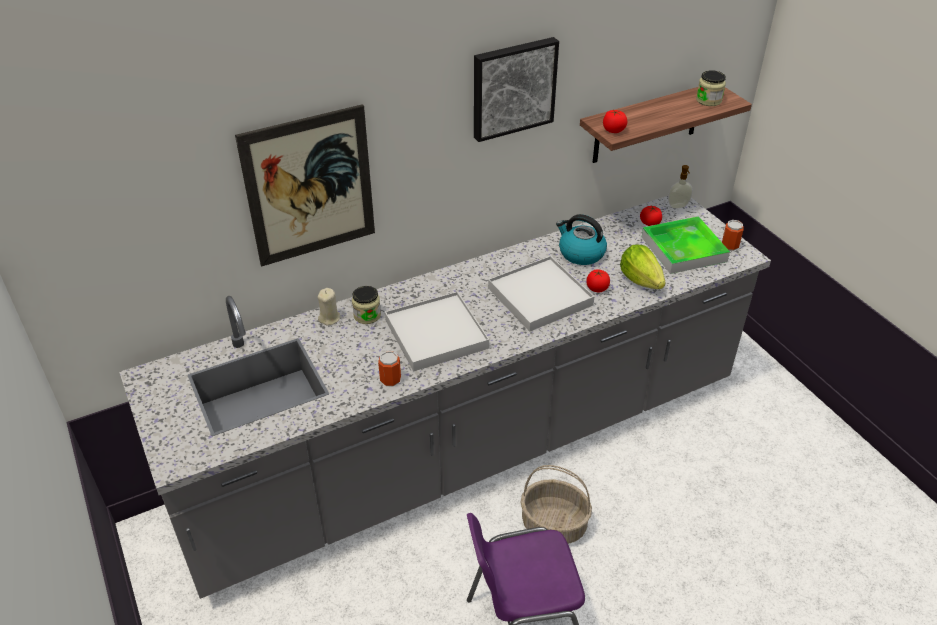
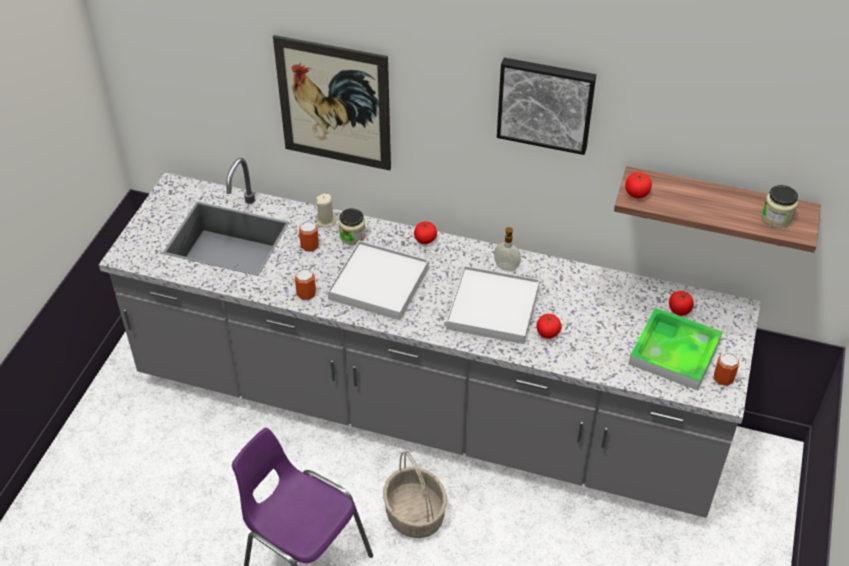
camera: 45 degrees right, 5 degrees up
kettle [556,214,607,265] -> none
lettuce [620,245,666,289] -> none
soap dispenser [668,165,693,209] -> soap dispenser moved to [494,227,521,272]
none -> can [299,221,319,252]
none -> tomato [414,221,437,244]

